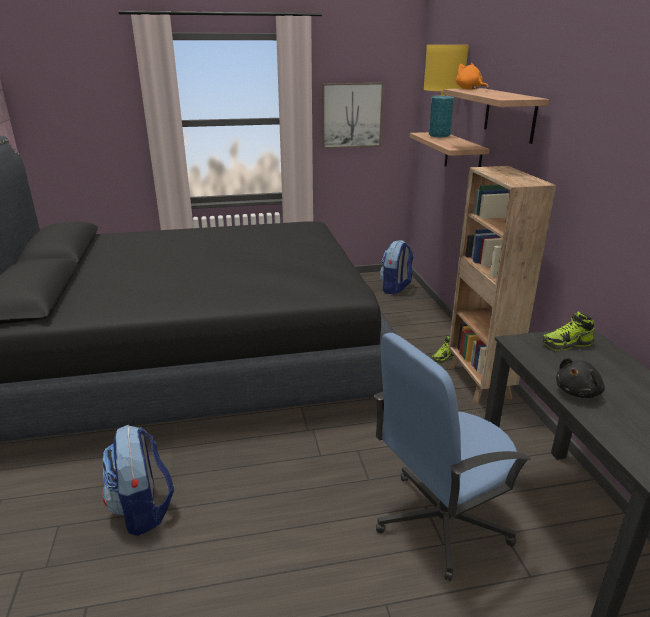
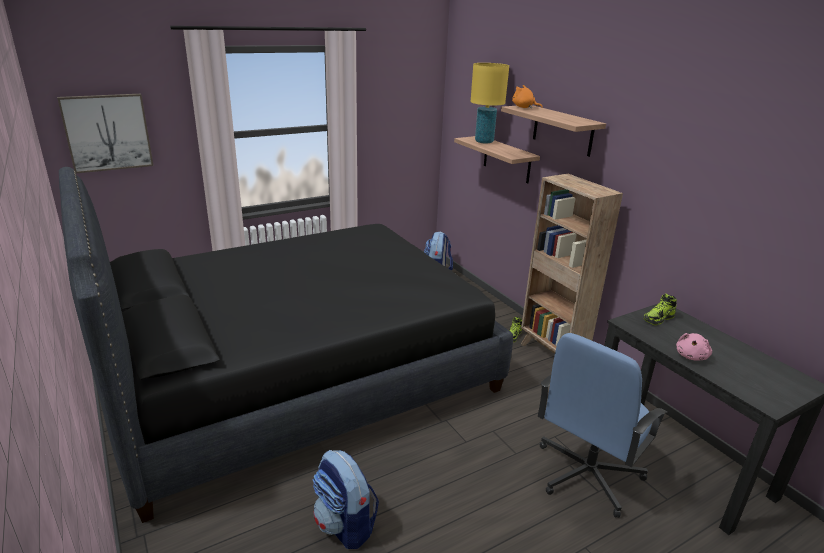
camera: 20 degrees left, 0 degrees up
picture [322,83,384,149] -> picture moved to [57,94,154,173]
black plush toy [556,358,605,398] -> pink plush toy [676,333,712,361]

